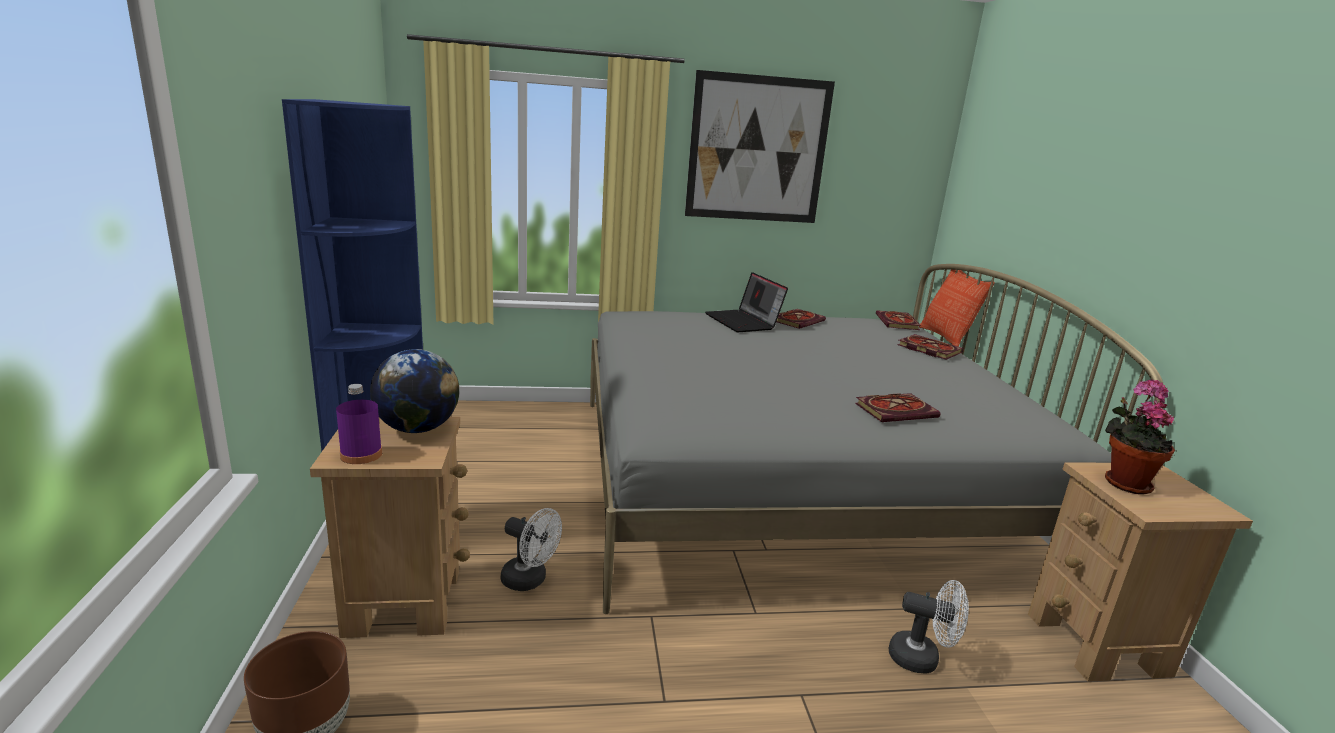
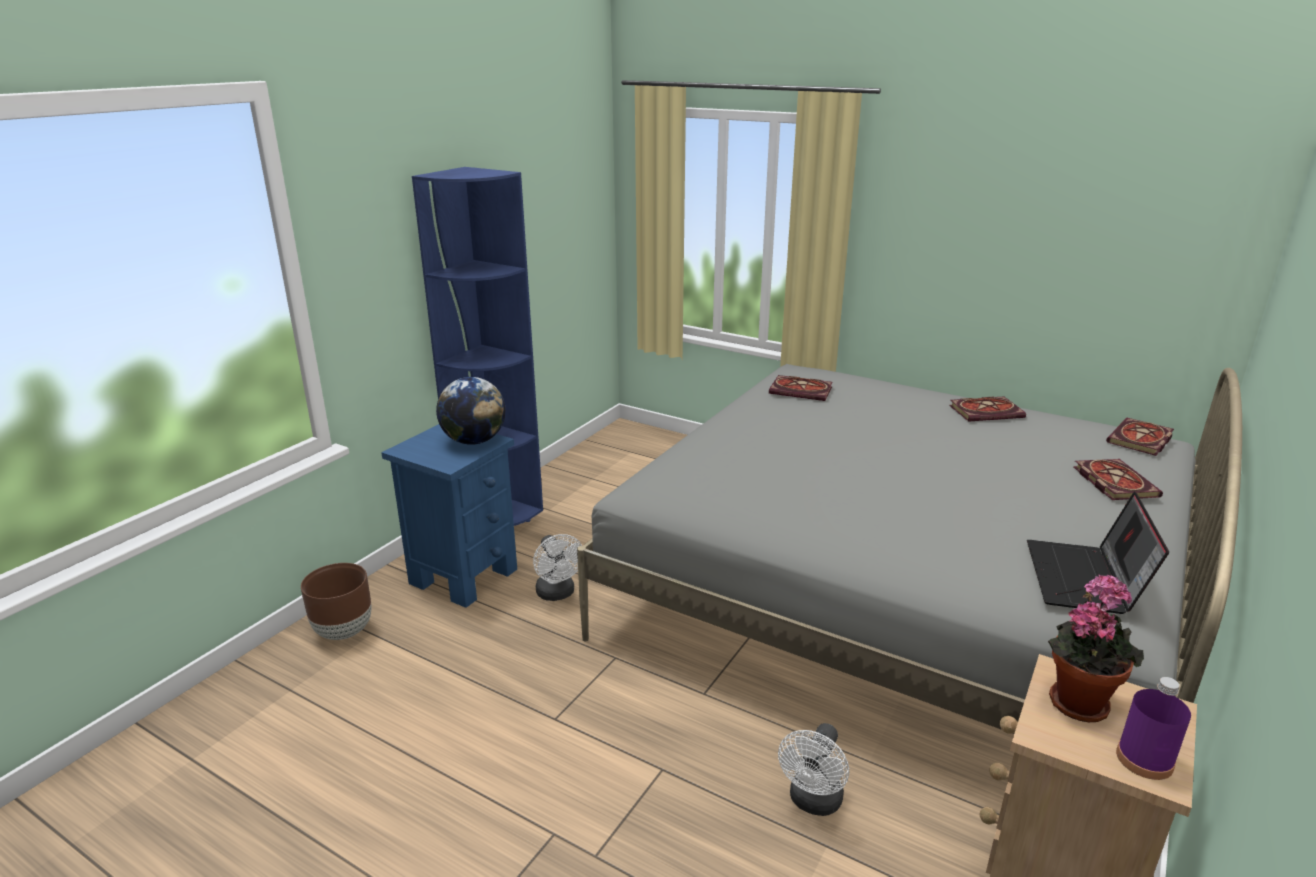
camera: 40 degrees right, 5 degrees up
beige nightstand [310,417,470,638] -> blue nightstand [381,424,517,608]
purple bottle [336,384,382,464] -> purple bottle moved to [1116,677,1191,780]
picture [685,70,835,223] -> none
laptop [705,272,788,332] -> laptop moved to [1027,492,1169,614]
book [855,393,941,422] -> book moved to [769,375,832,401]
white fan [889,580,969,674] -> white fan turned 60 degrees clockwise [778,723,849,816]
orange pillow [919,270,995,347] -> none

